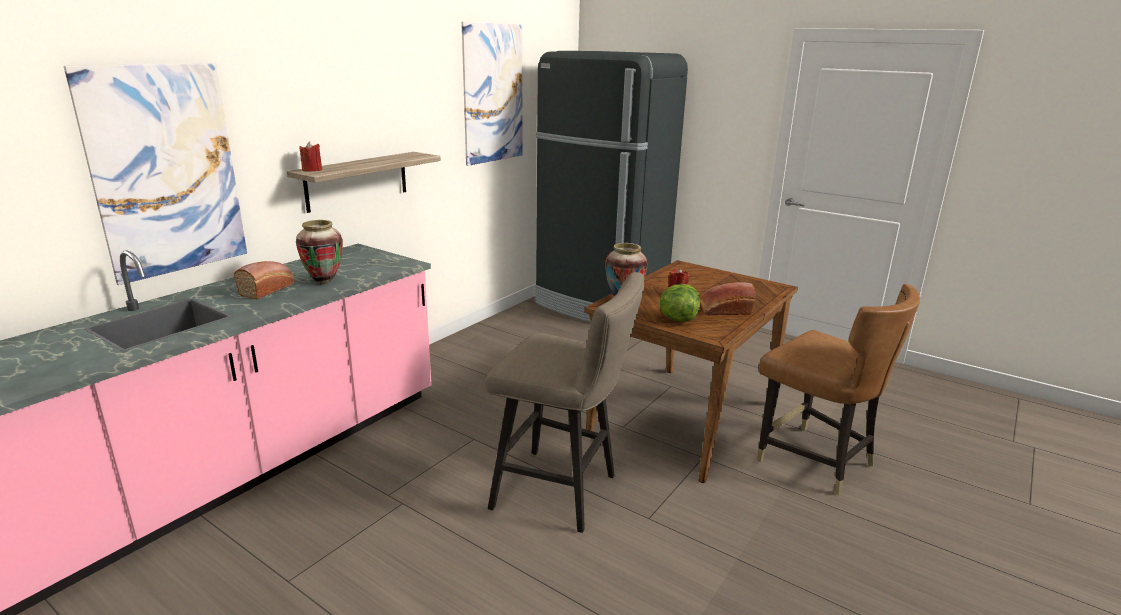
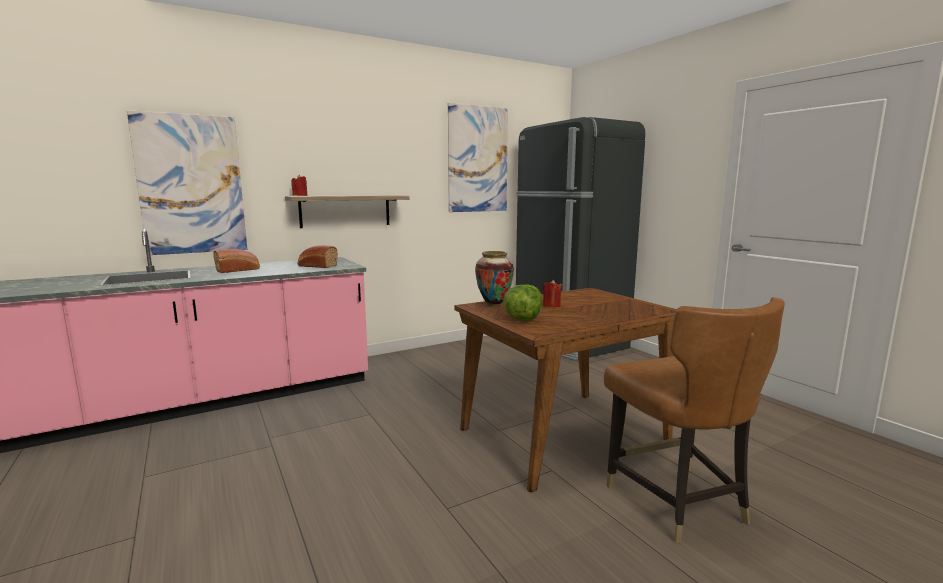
camera: 25 degrees right, 10 degrees down
vase [296,220,343,284] -> none
beige stool [485,272,644,533] -> none
bread [700,282,755,315] -> bread moved to [298,245,338,268]

